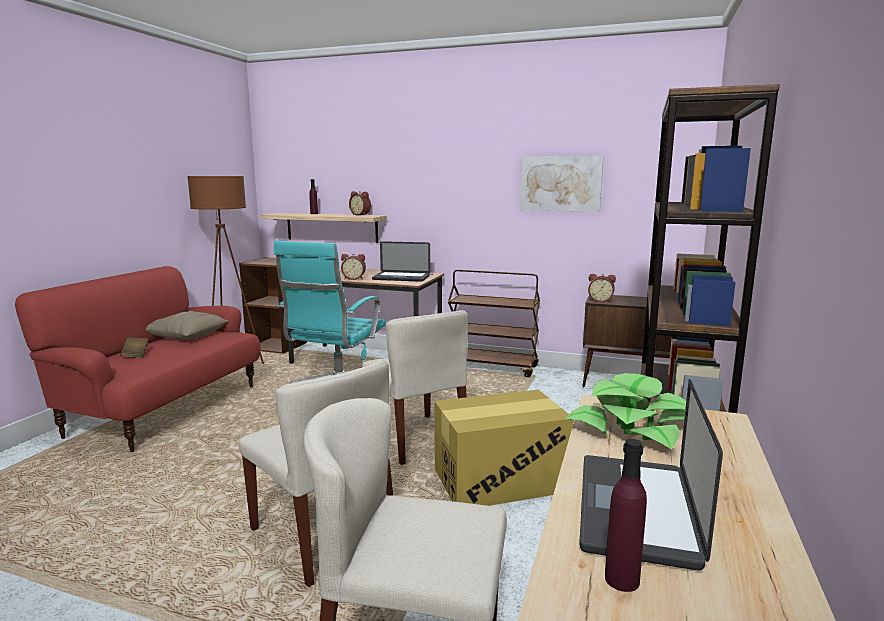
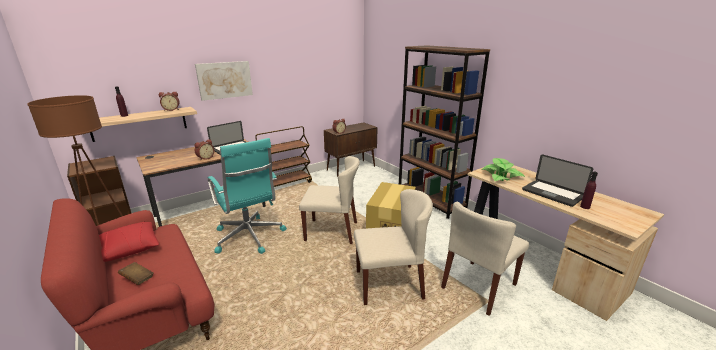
camera: 55 degrees left, 10 degrees up
beige pillow [145,311,229,340] -> red pillow [99,221,159,262]
picture [520,156,604,212] -> picture moved to [195,61,253,101]

